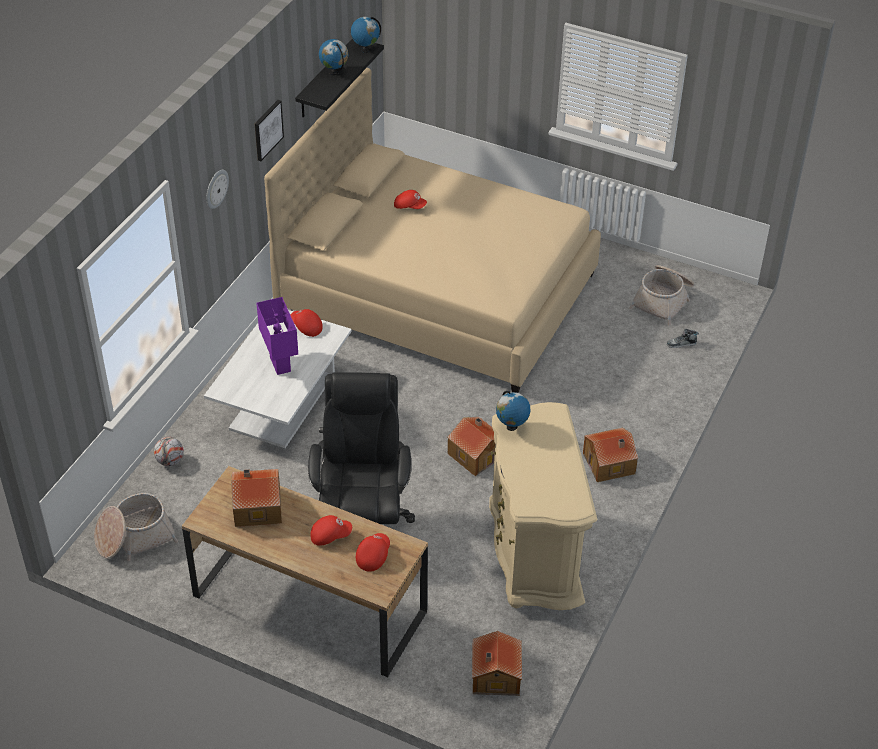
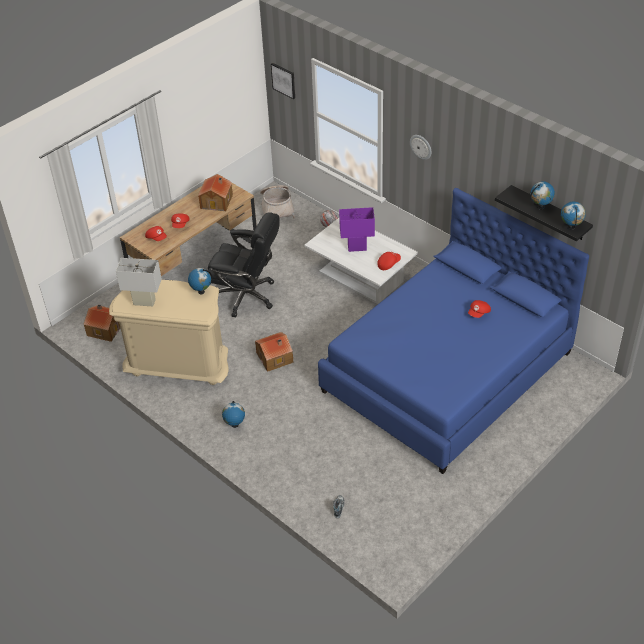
camera: 110 degrees right, 0 degrees up
picture [255,100,284,161] -> picture moved to [271,63,295,99]
beige bed [264,68,601,393] -> blue bed [318,188,589,474]
toy house [583,428,638,482] -> globe [222,401,245,428]
basket [629,265,694,326] -> none
none -> white table lamp [116,258,162,306]

